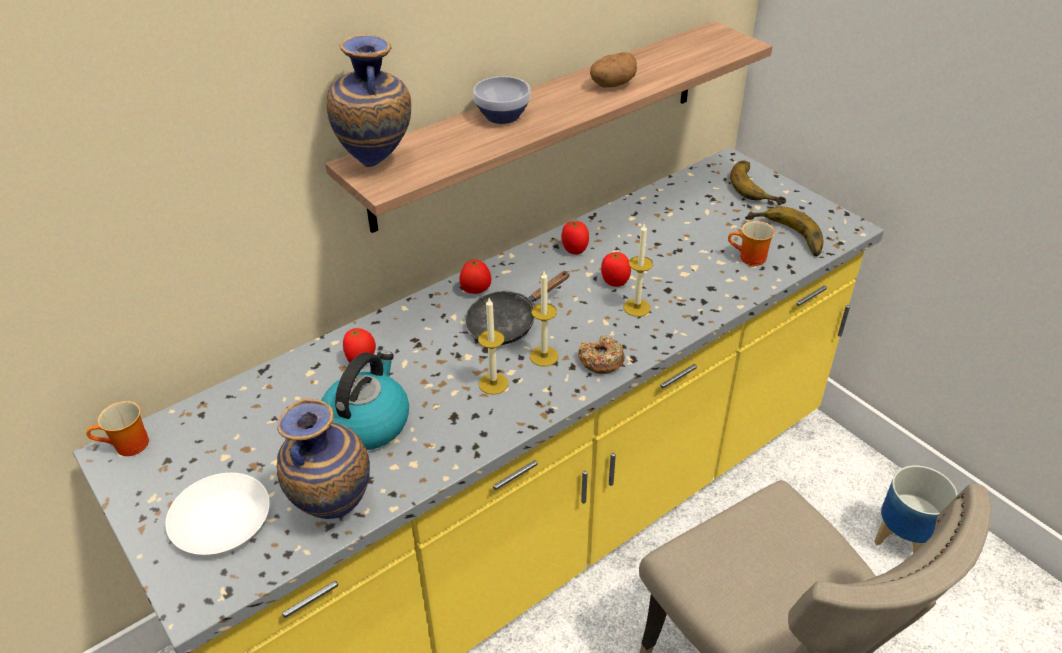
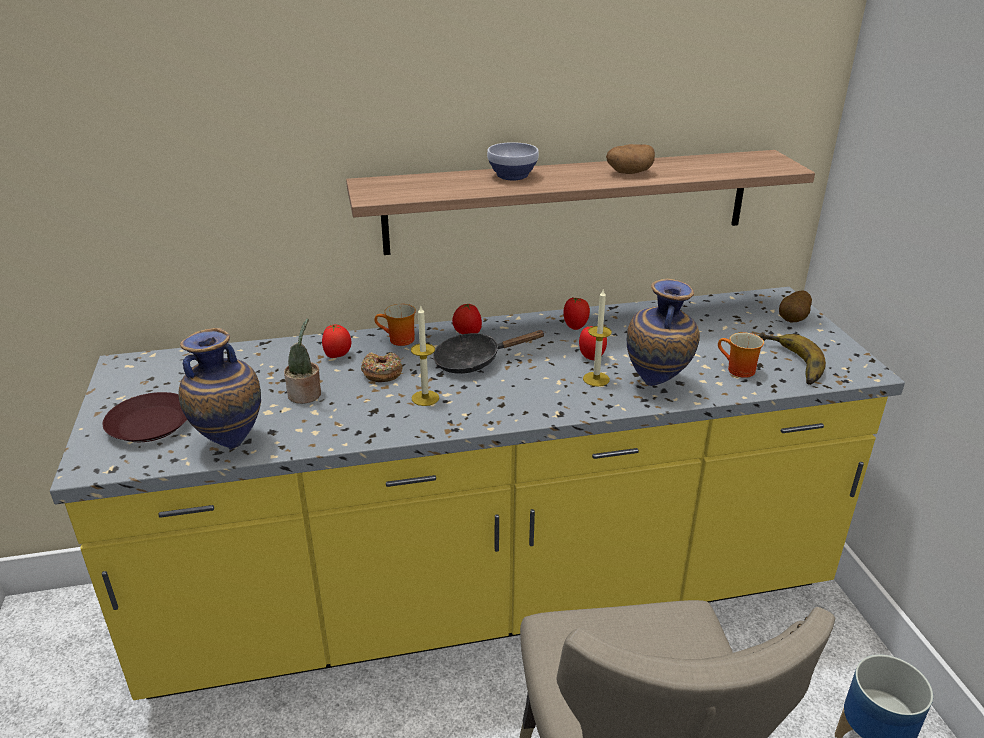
camera: 25 degrees right, 10 degrees down
mug [86,401,149,456] -> mug moved to [374,304,416,346]
white plate [165,473,270,555] -> brown plate [103,392,187,442]
kettle [321,351,409,450] -> potted plant [284,318,321,404]
vase [327,35,411,167] -> vase moved to [627,279,700,386]
candle [530,271,559,366] -> none
donut [578,335,625,374] -> donut moved to [361,352,403,382]
banana [730,160,786,205] -> potato [779,290,812,323]

